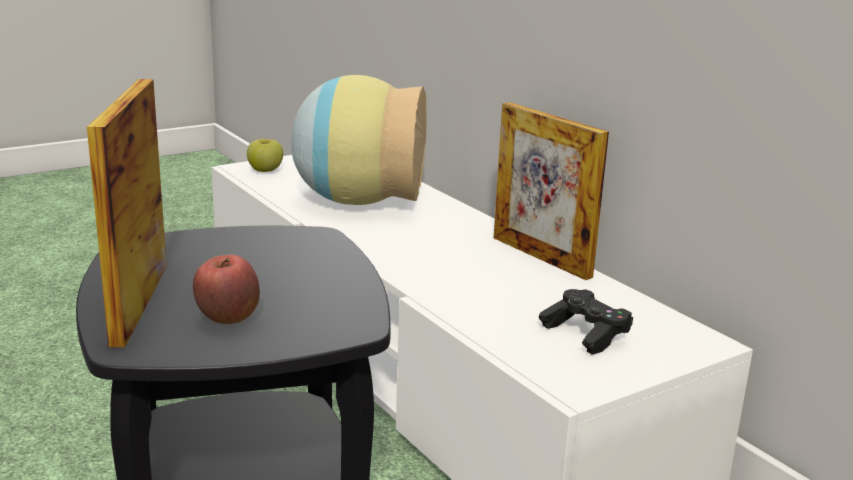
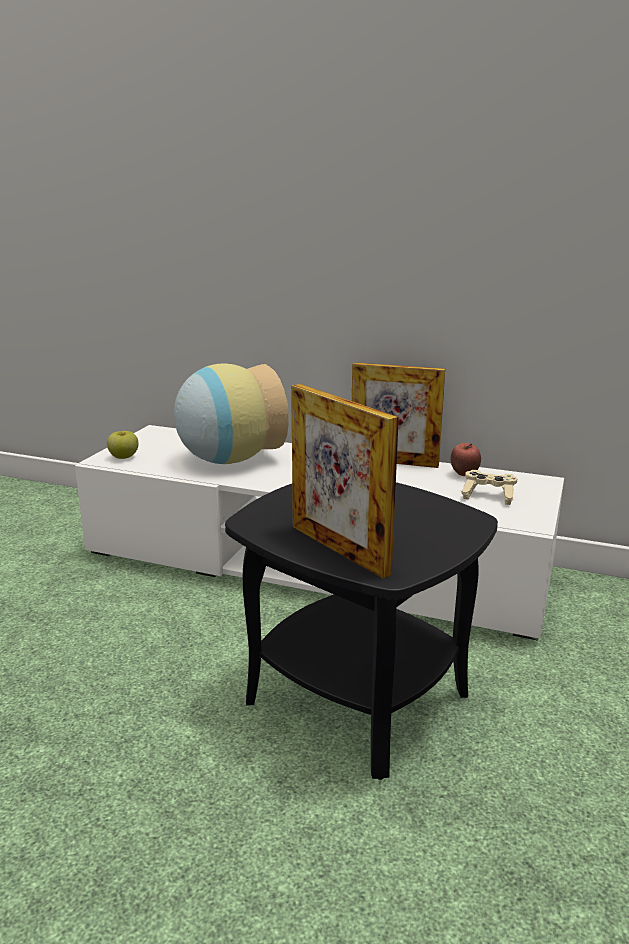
camera: 35 degrees left, 0 degrees up
apple [193,255,260,324] -> apple moved to [451,443,481,476]
black game controller [539,289,633,355] -> beige game controller [461,470,517,505]

